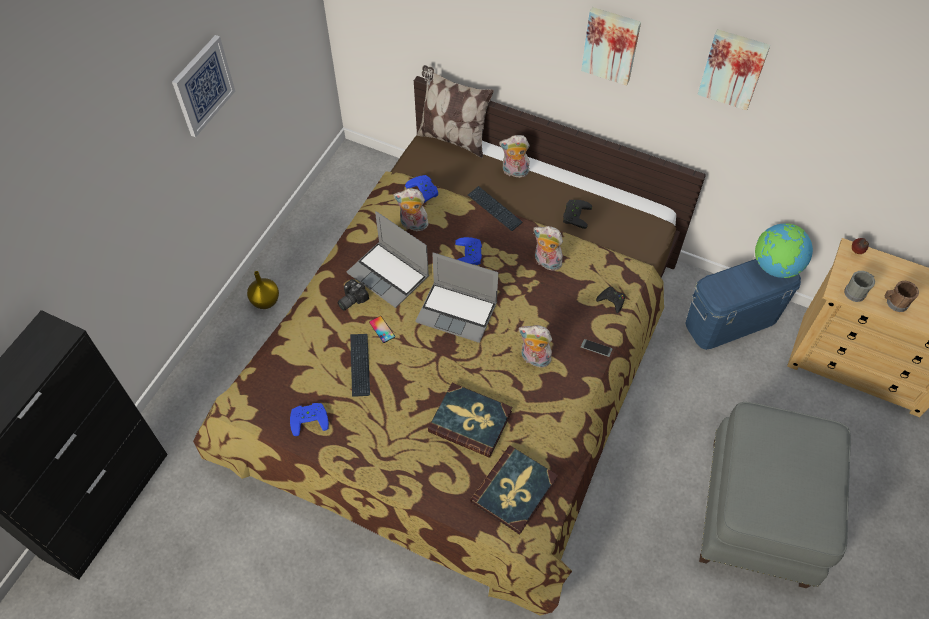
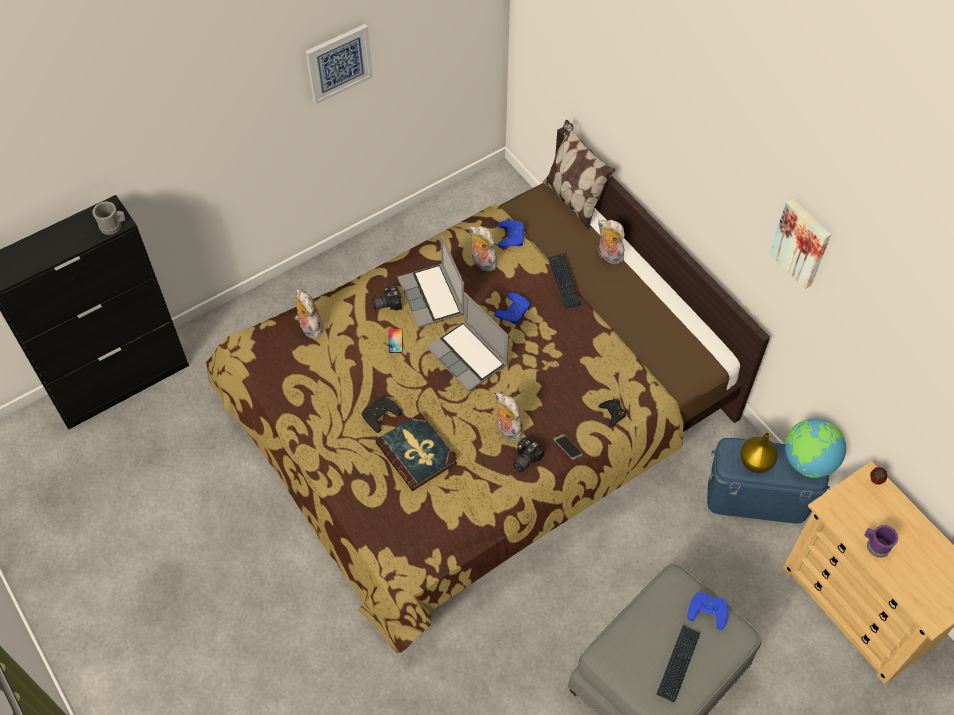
camera: 30 degrees right, 0 degrees up
yellow vase [247,271,279,309] -> yellow vase moved to [740,432,778,473]
blue game controller [290,403,329,436] -> blue game controller moved to [688,593,728,630]
keyboard [350,334,370,397] -> keyboard moved to [656,625,700,702]
book [470,445,558,535] -> none
plush toy [533,226,565,271] -> plush toy moved to [295,288,323,338]
black game controller [563,200,592,229] -> black game controller moved to [361,396,402,433]
picture [581,7,641,86] -> none
grey mug [844,271,875,302] -> grey mug moved to [92,201,125,235]
brown mug [884,281,919,312] -> purple mug [864,525,898,558]
none -> camera [513,437,544,472]

